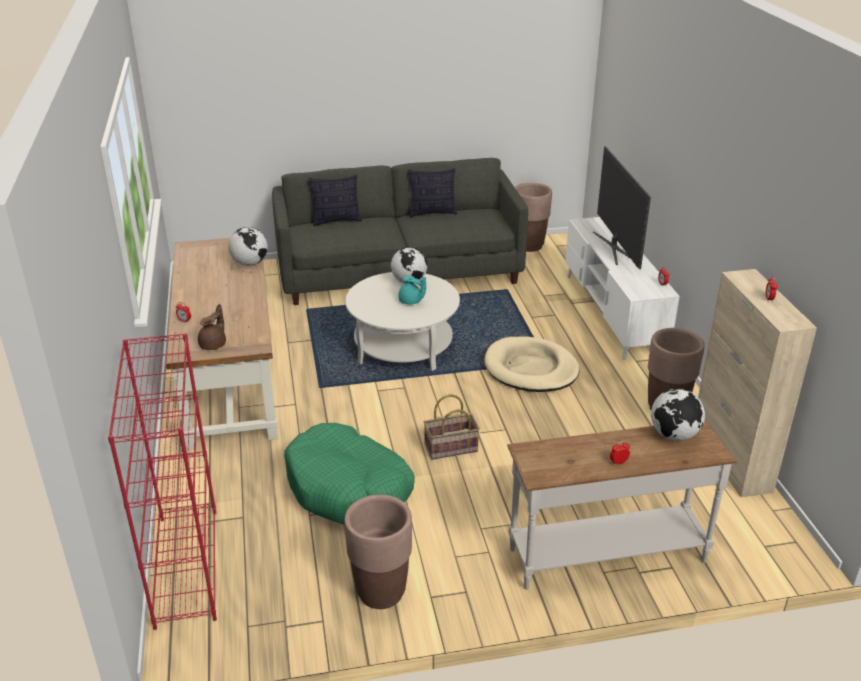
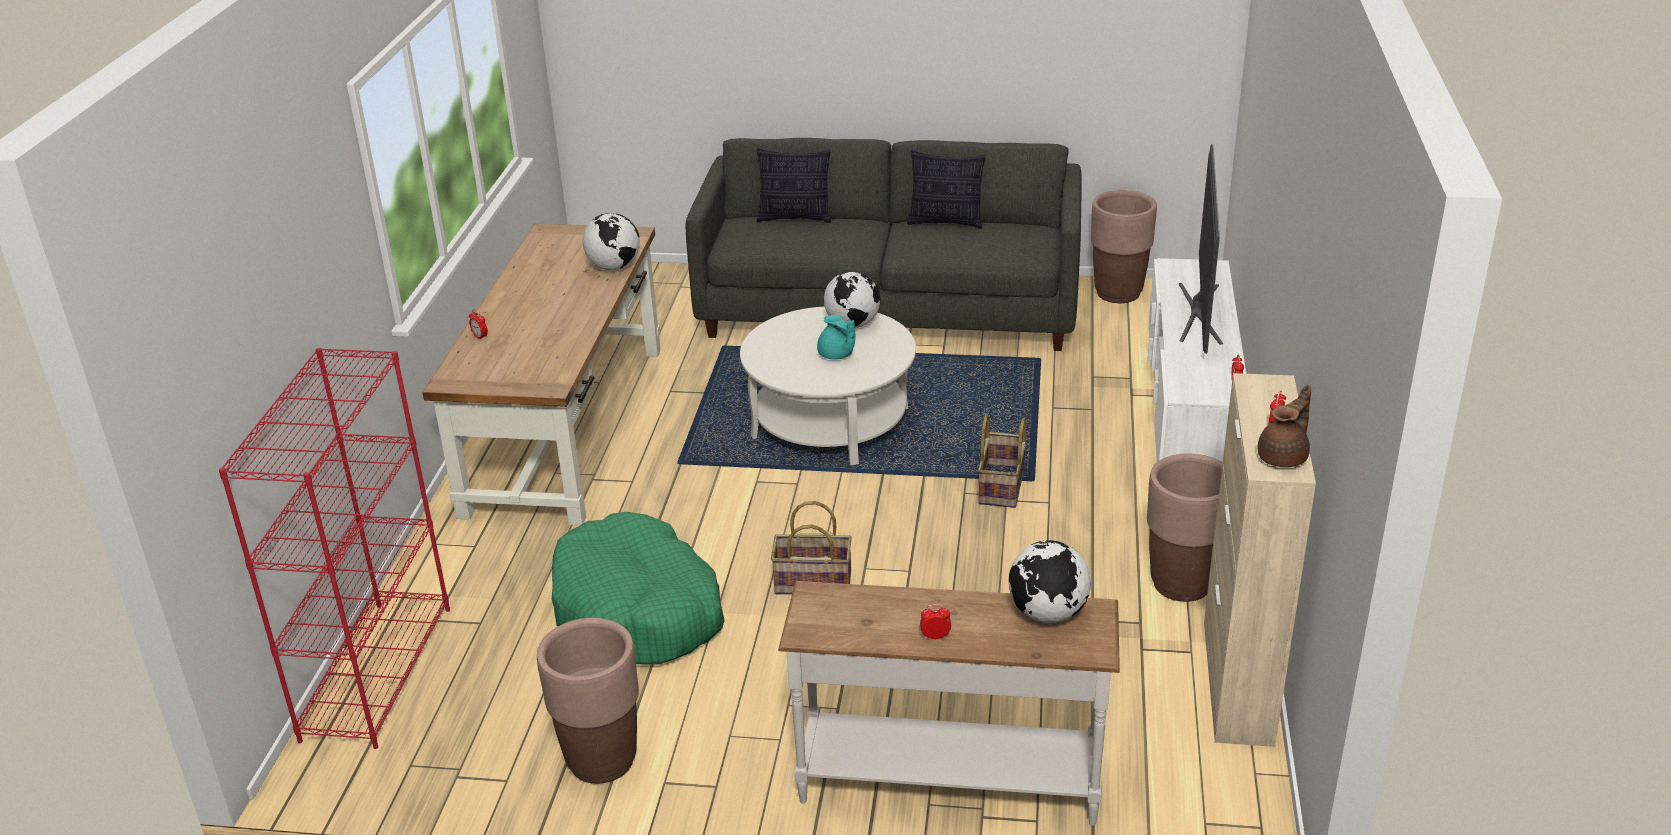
camera: 20 degrees right, 0 degrees up
brown teapot [198,304,226,350] -> brown teapot moved to [1258,385,1311,467]
beige dog bed [484,337,580,392] -> basket [978,414,1027,508]

